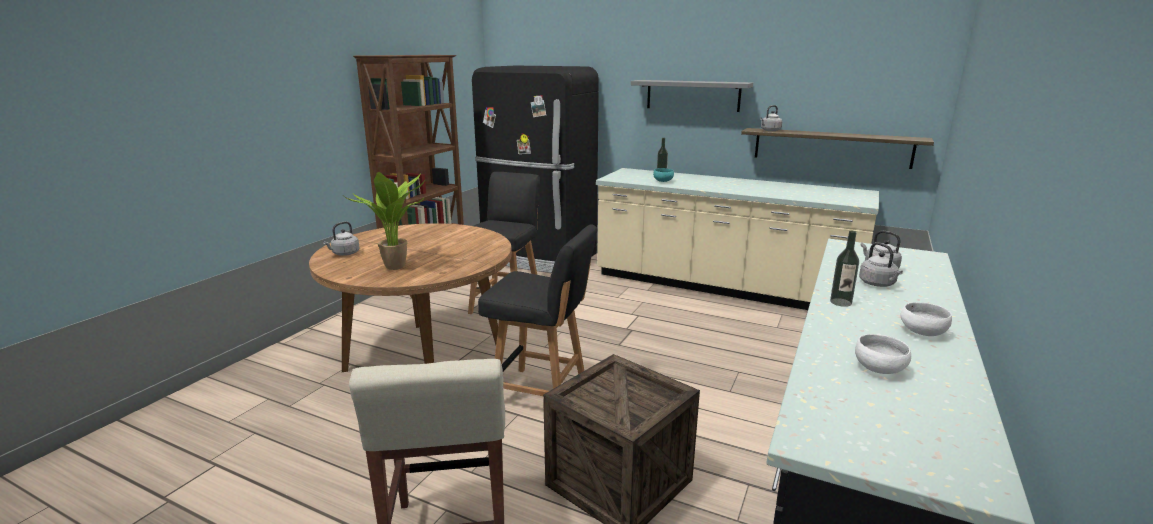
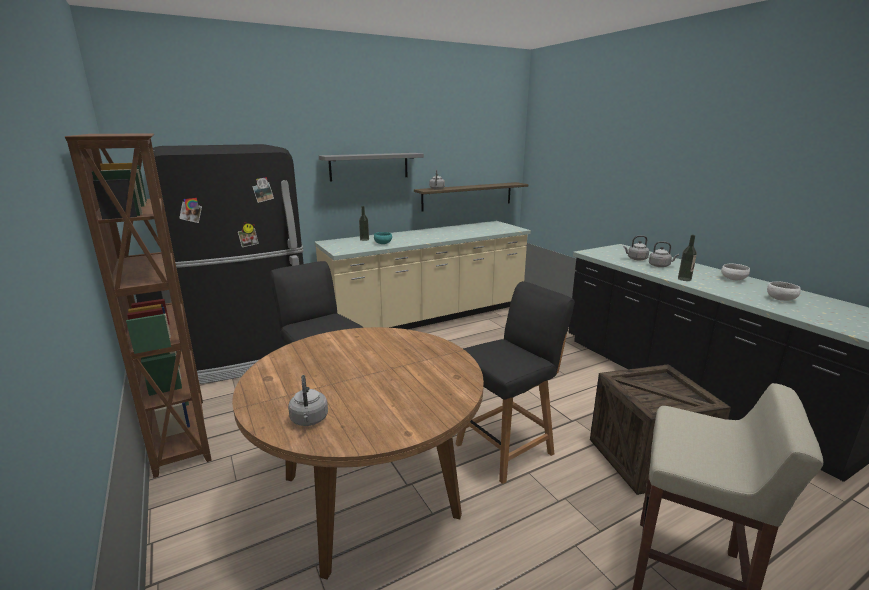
camera: 55 degrees left, 0 degrees up
potted plant [344,172,426,270] -> none

